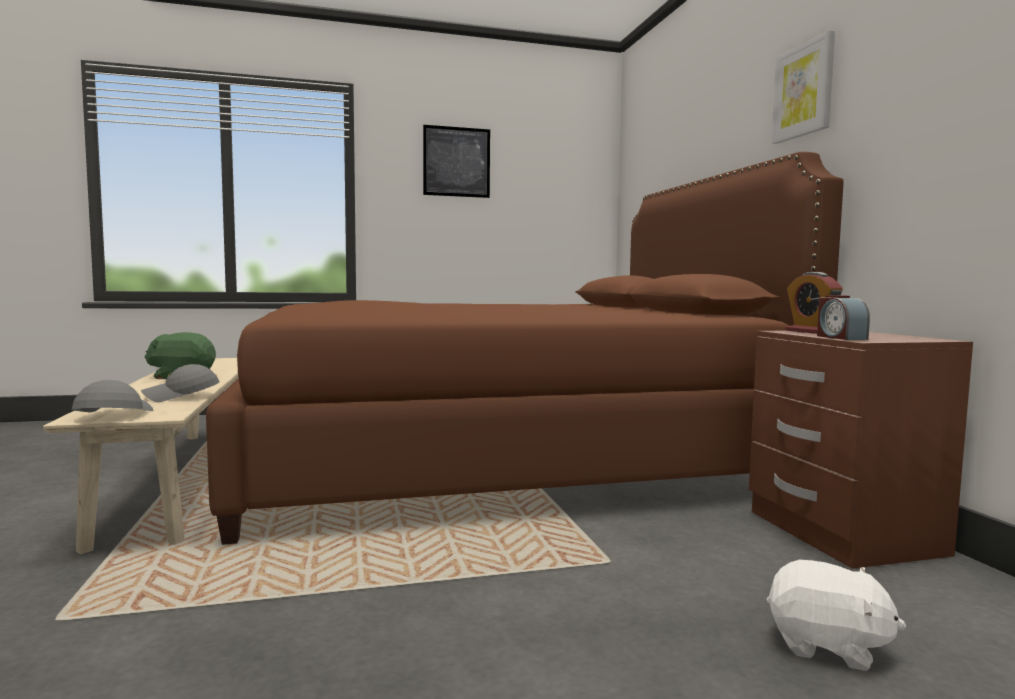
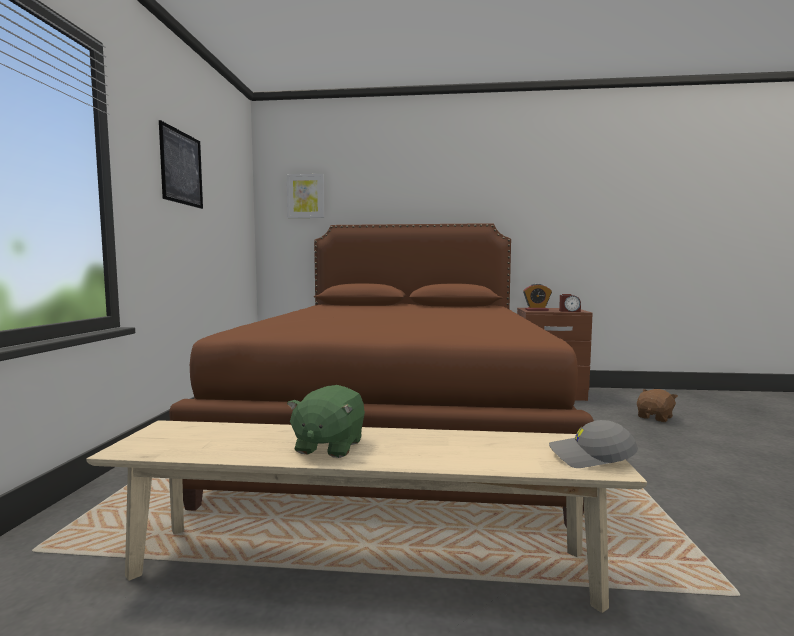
camera: 70 degrees left, 0 degrees up
grey cap [141,364,219,402] -> none
white plush toy [767,560,906,671] -> brown plush toy [637,389,678,422]
picture [772,30,835,144] -> picture moved to [287,174,325,218]

